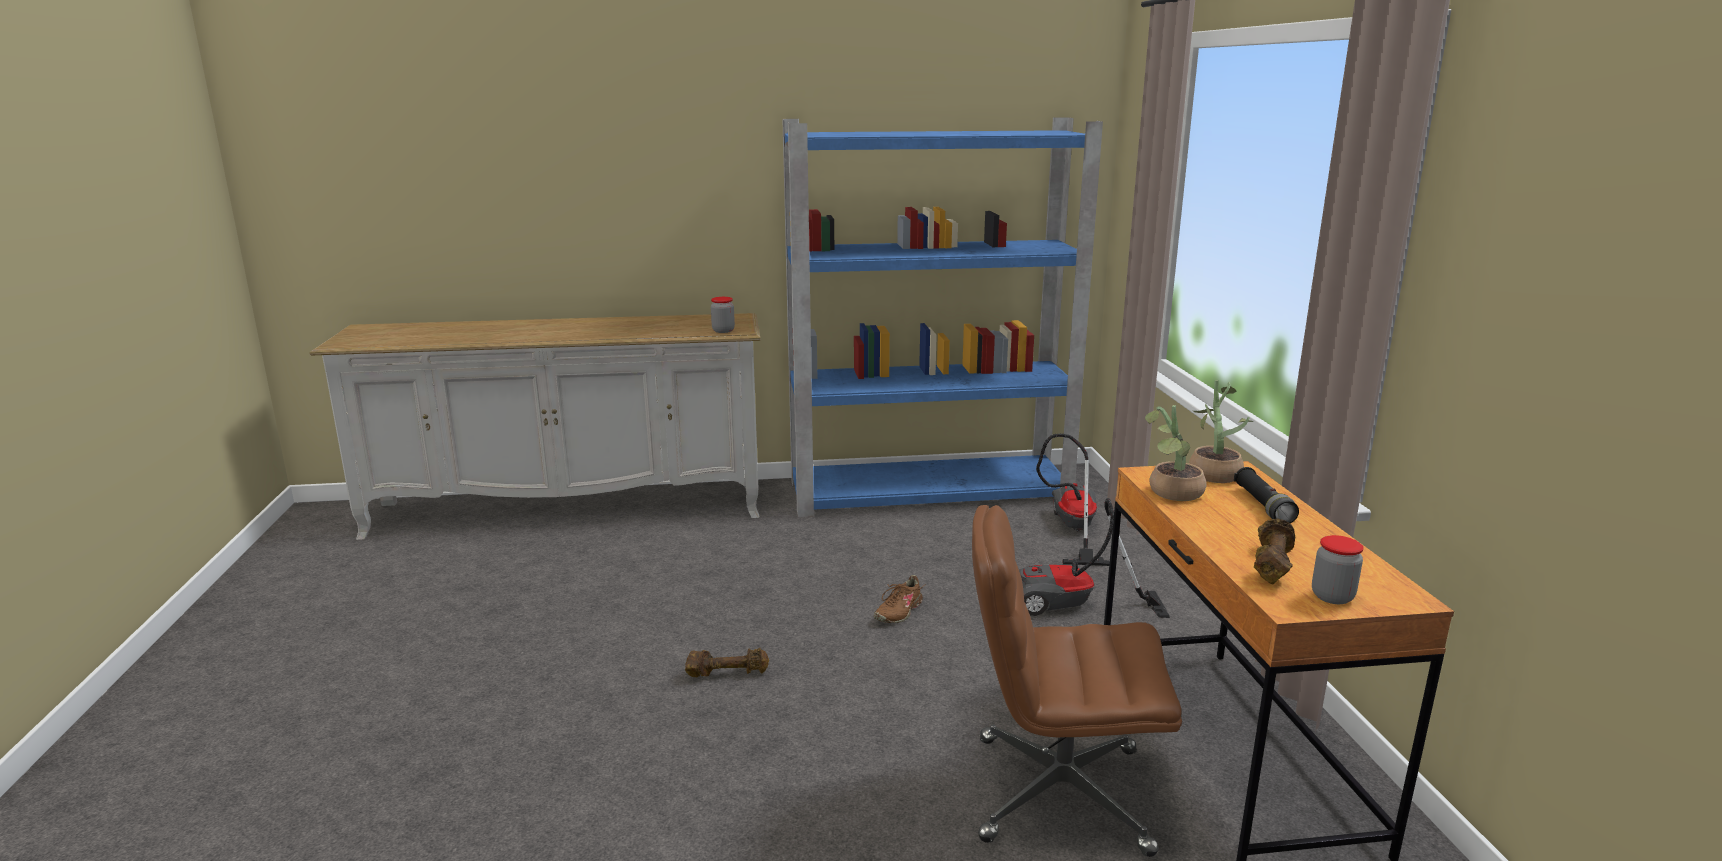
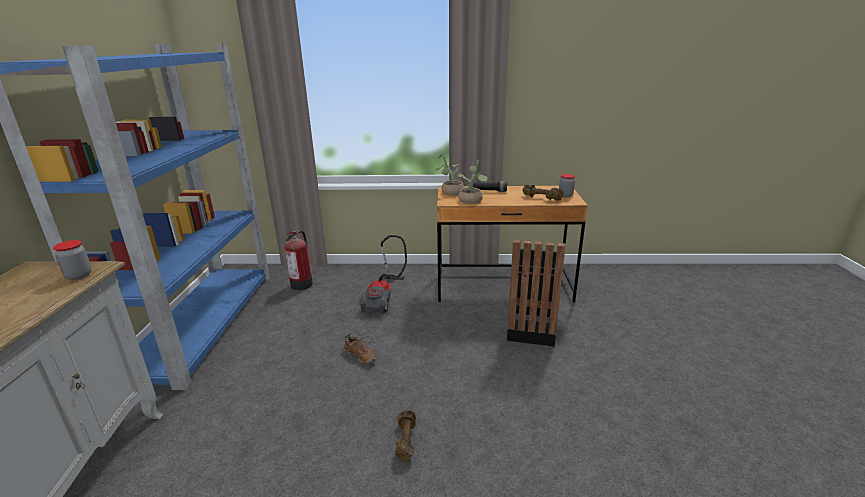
camera: 80 degrees left, 5 degrees up
brown office chair [972,505,1182,857] -> black trash can [507,240,566,347]
vacuum cleaner [1036,434,1110,566] -> fire extinguisher [285,231,313,290]

